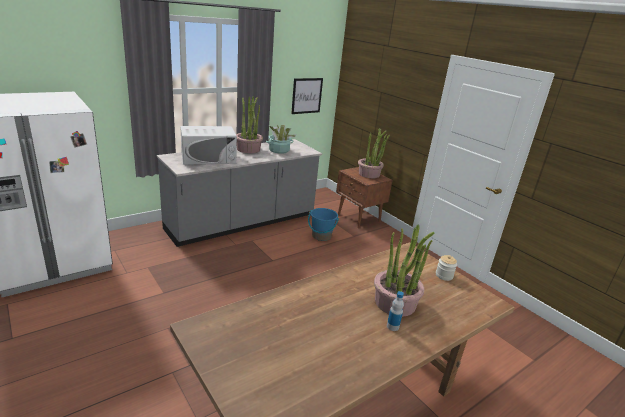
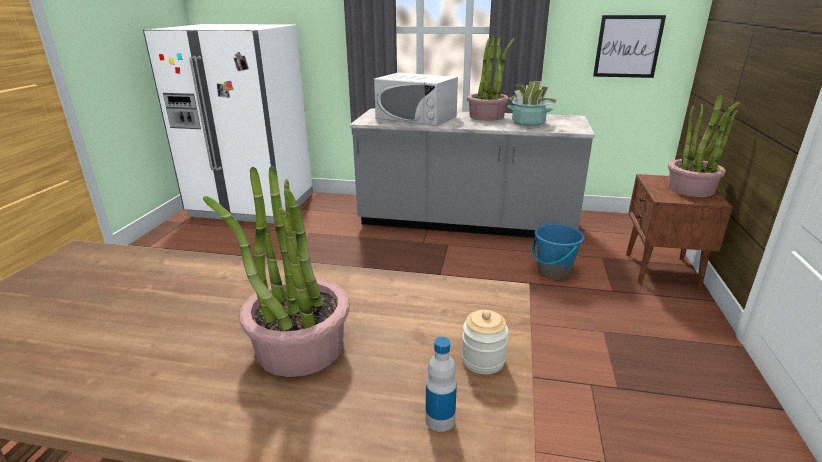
camera: 50 degrees right, 0 degrees up
bottle [387,291,404,331] -> bottle moved to [426,337,457,432]

